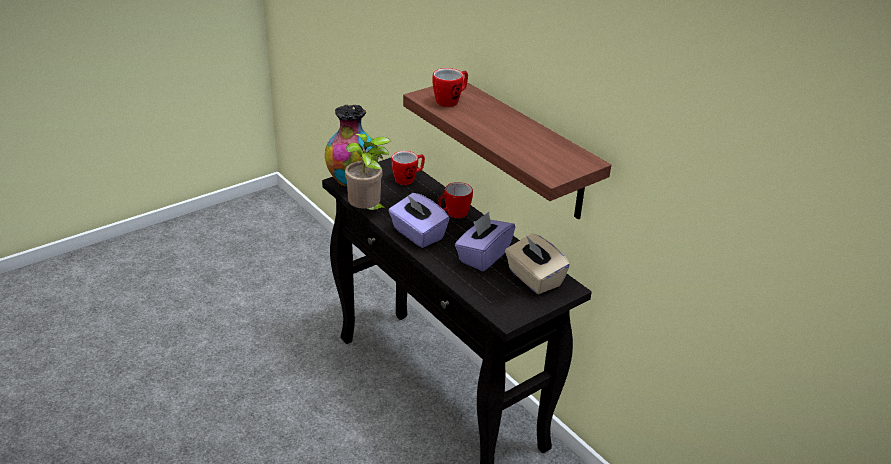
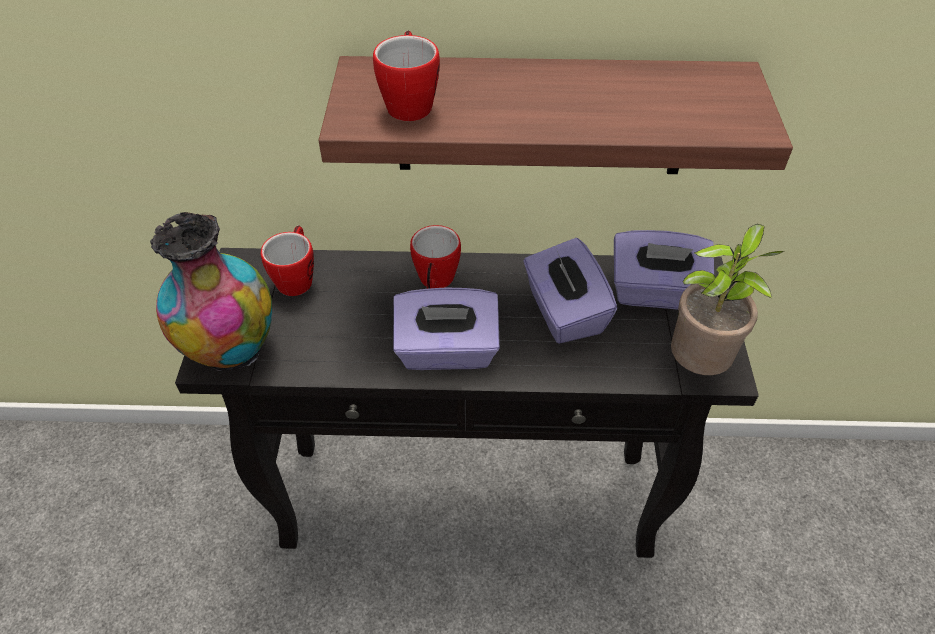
camera: 50 degrees left, 15 degrees up
potted plant [345,134,391,211] -> potted plant moved to [671,224,784,375]
beige tissue box [505,233,570,294] -> purple tissue box [614,230,714,310]

